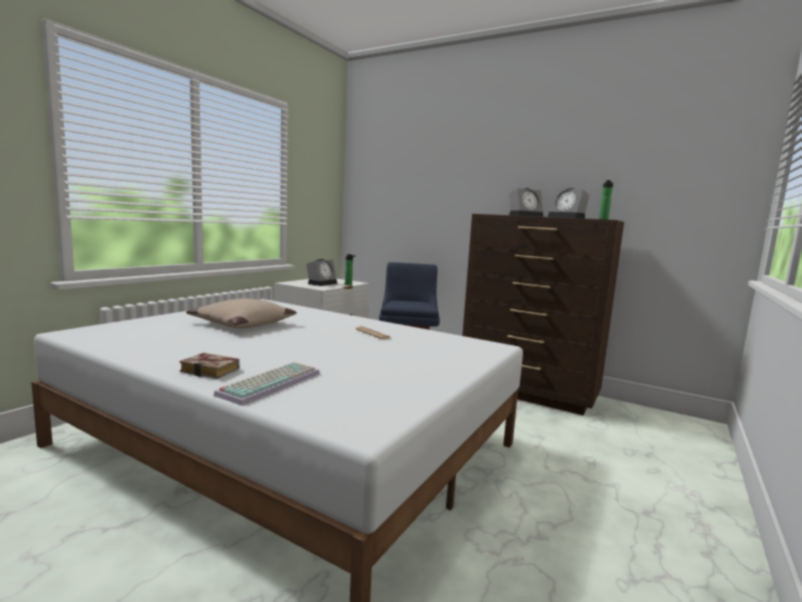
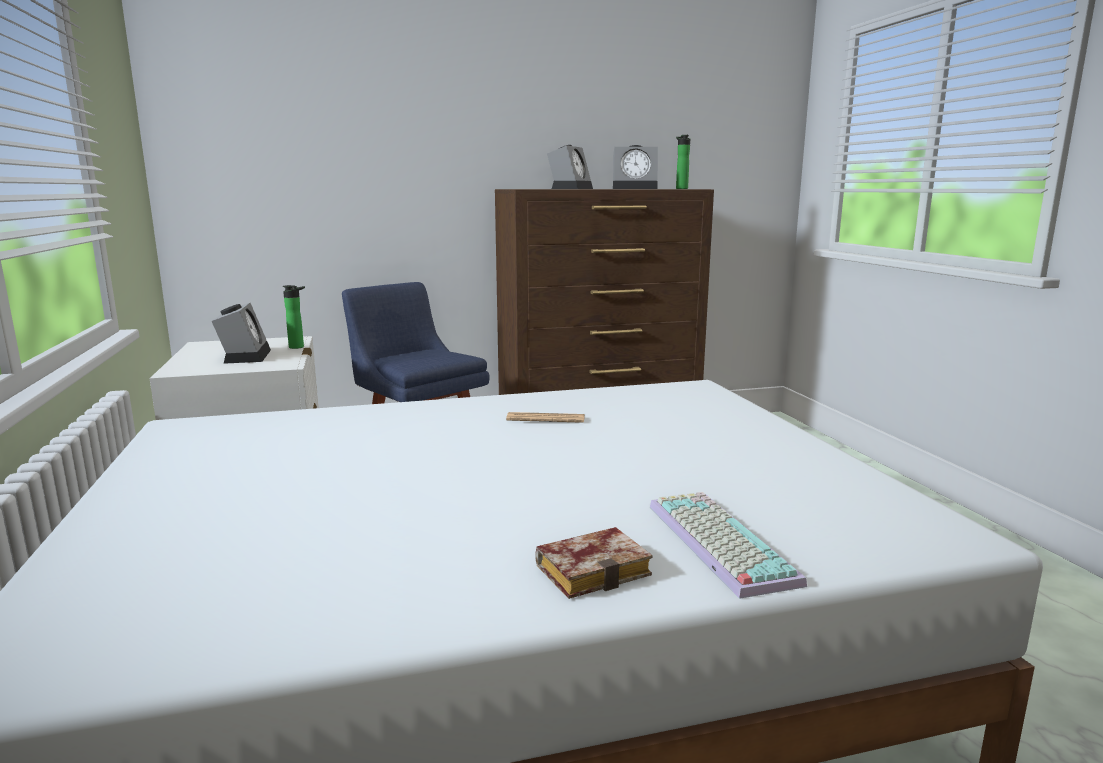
camera: 45 degrees left, 5 degrees up
beige pillow [186,298,297,328] -> none

